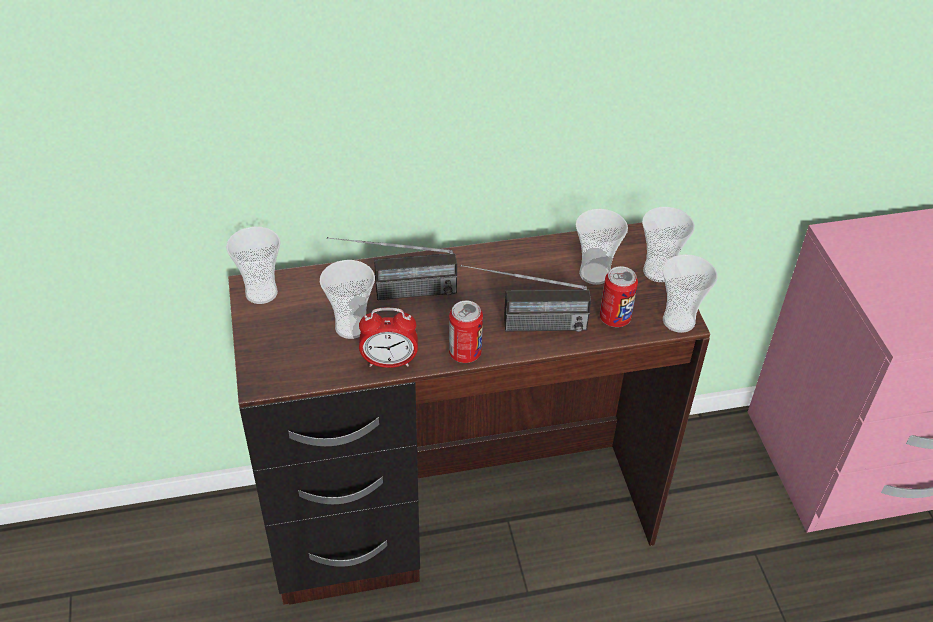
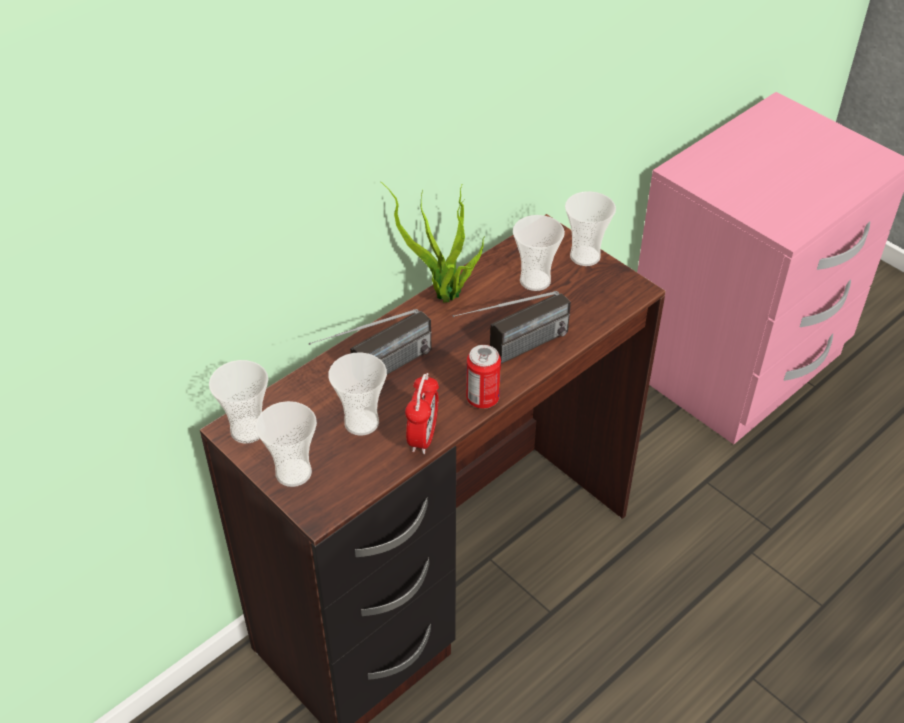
camera: 30 degrees left, 0 degrees up
alarm clock [359,308,418,368] -> alarm clock turned 45 degrees counterclockwise [405,373,439,454]
can [600,266,638,327] -> none
cup [663,254,718,333] -> cup moved to [256,401,317,487]
none -> potted plant [380,181,486,302]

